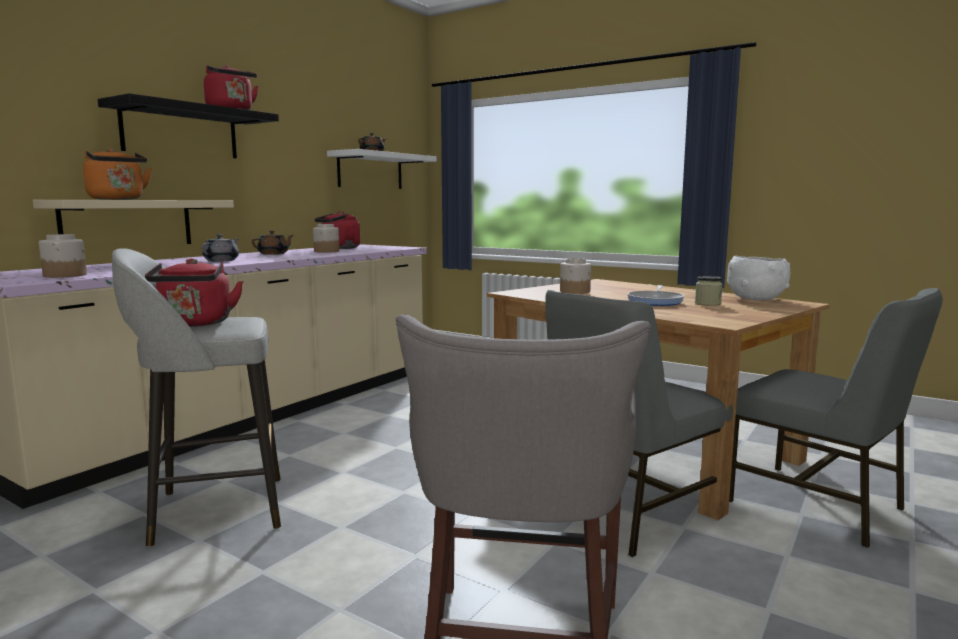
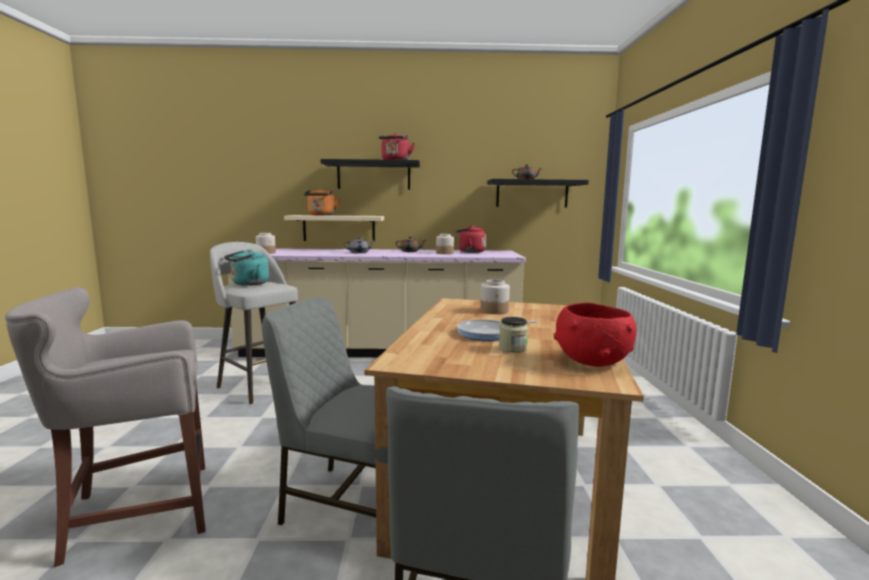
camera: 55 degrees right, 0 degrees up
red kettle [145,258,243,327] -> turquoise kettle [224,250,269,286]
white shelf [327,149,437,189] -> black shelf [487,179,589,208]
white bowl [727,256,790,301] -> red bowl [554,303,636,367]

